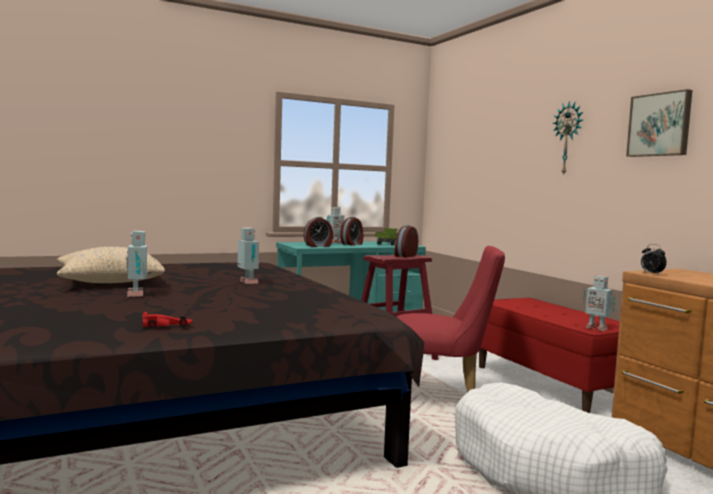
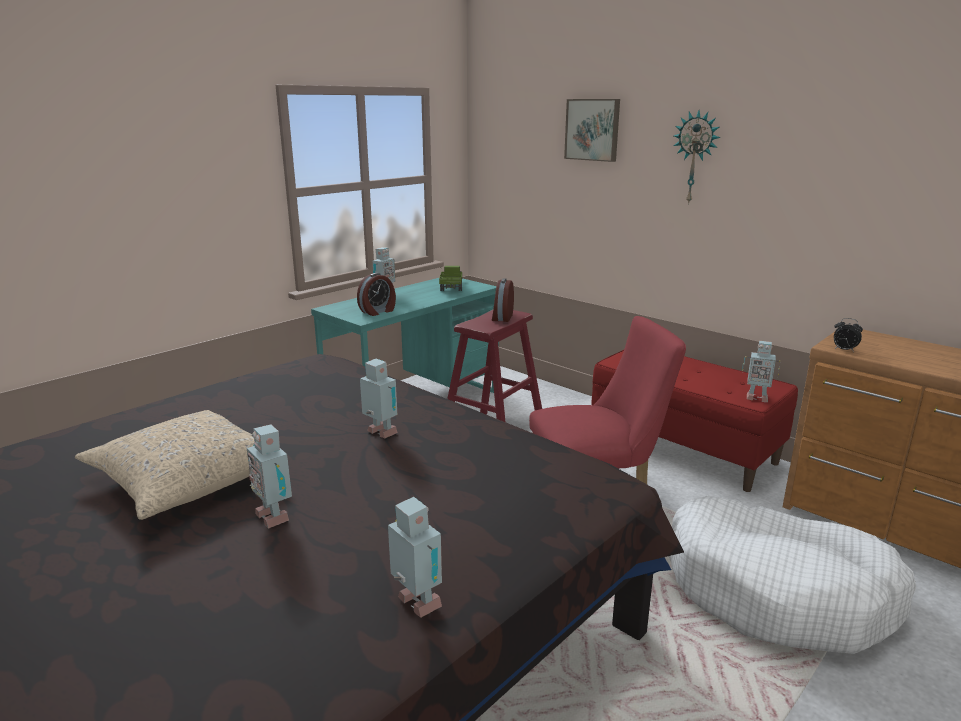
camera: 20 degrees left, 15 degrees up
red toy car [143,312,192,328] -> toy robot [388,497,442,618]
alarm clock [340,217,363,245] -> none
picture [626,89,692,157] -> picture moved to [564,99,620,162]

